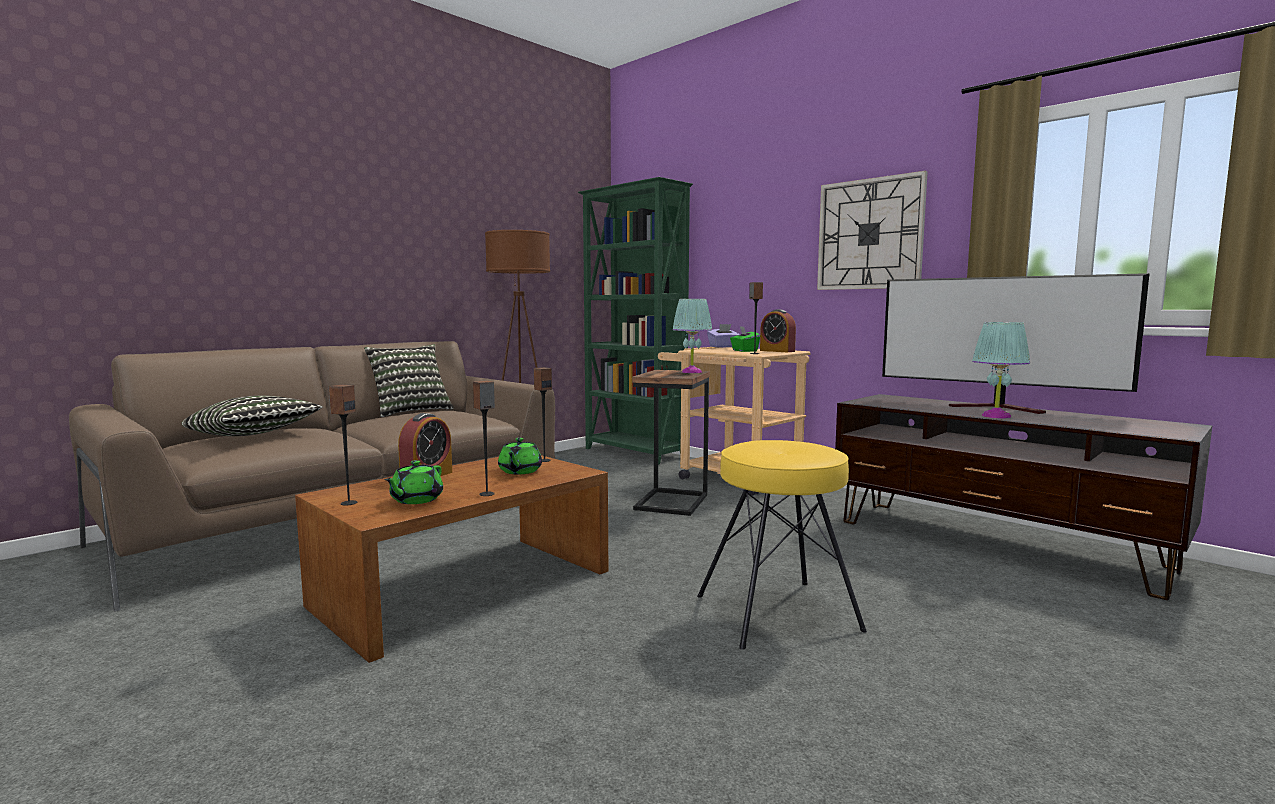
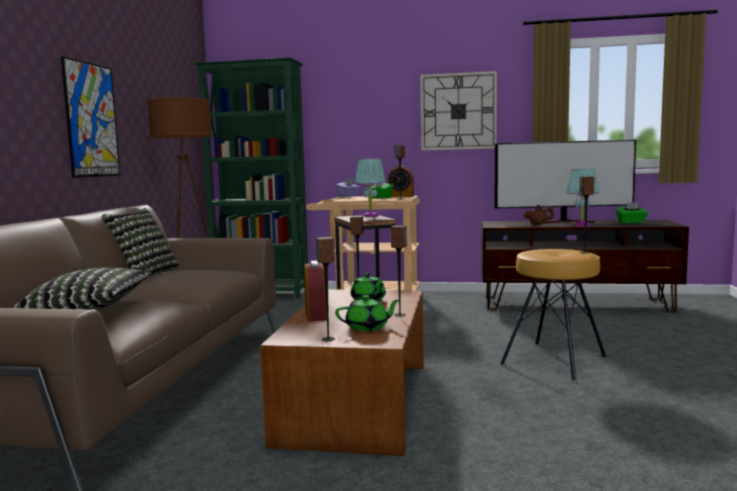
camera: 35 degrees left, 0 degrees up
green teapot [385,460,443,504] -> green teapot turned 90 degrees counterclockwise [335,295,400,331]
yellow stool [697,440,867,650] -> brown stool [500,249,607,380]
none -> picture [61,56,120,178]
none -> brown teapot [524,205,554,225]
none -> speaker [579,177,595,254]
none -> green tissue box [616,202,648,223]

